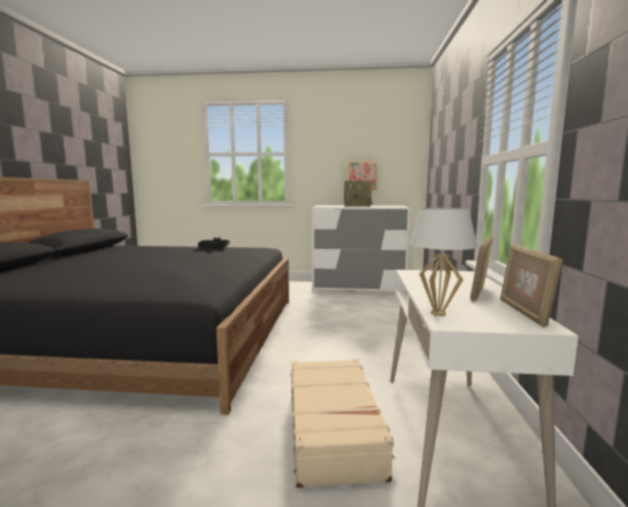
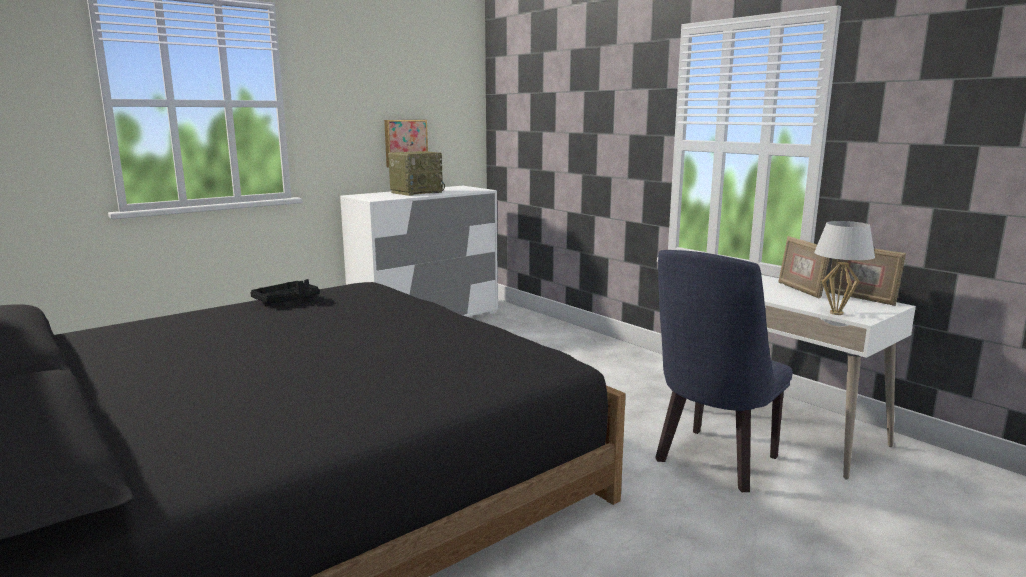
camera: 45 degrees left, 5 degrees up
beige suitcase [291,359,395,488] -> blue chair [655,250,793,492]

